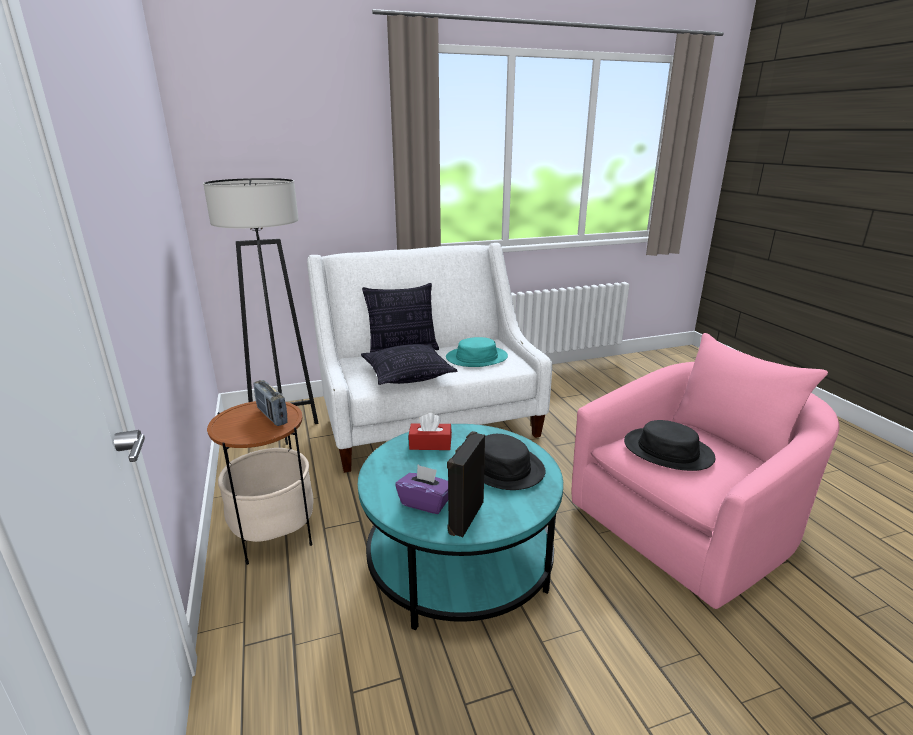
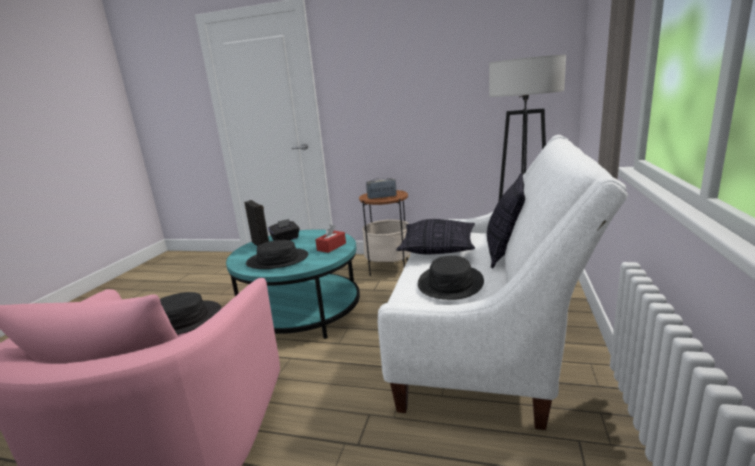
camera: 125 degrees right, 5 degrees down
purple tissue box [395,465,448,514] -> black tissue box [268,219,300,241]
turquoise hat [446,337,508,367] -> black hat [418,256,484,300]

